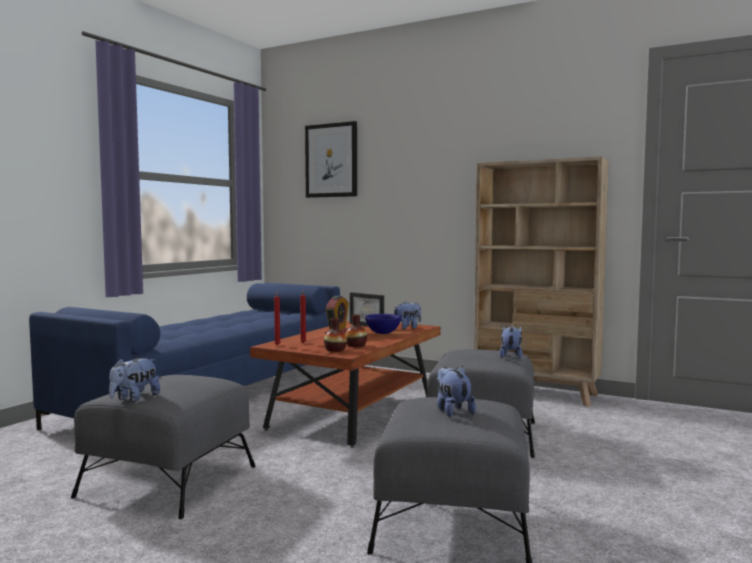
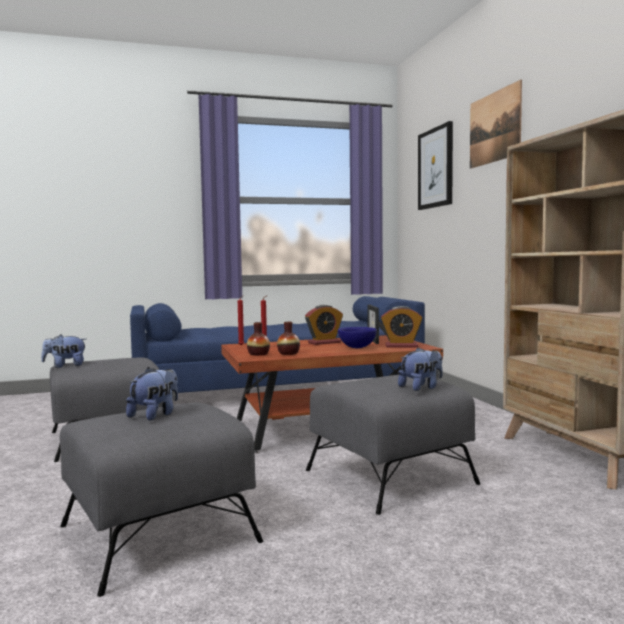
camera: 45 degrees right, 0 degrees up
plush toy [394,301,421,329] -> alarm clock [381,306,423,348]
none -> picture [470,80,522,169]

